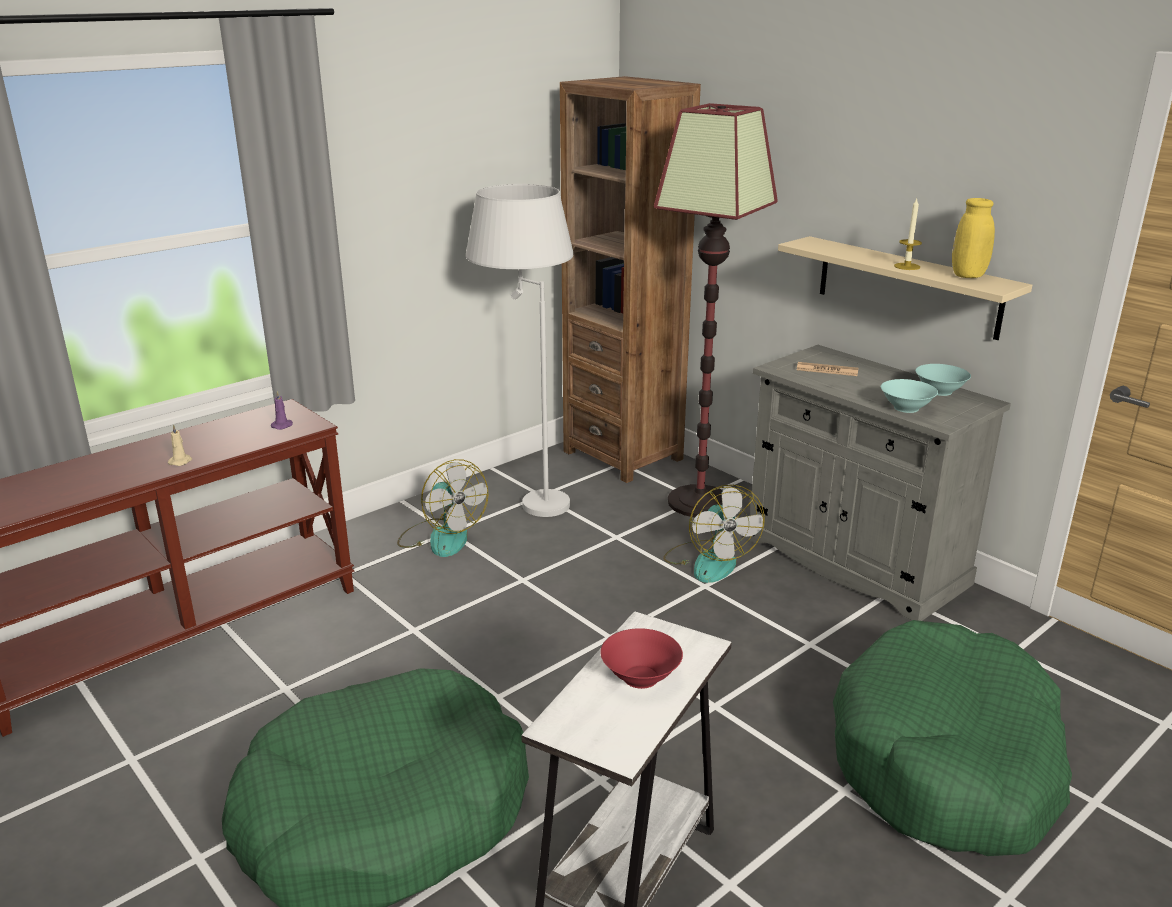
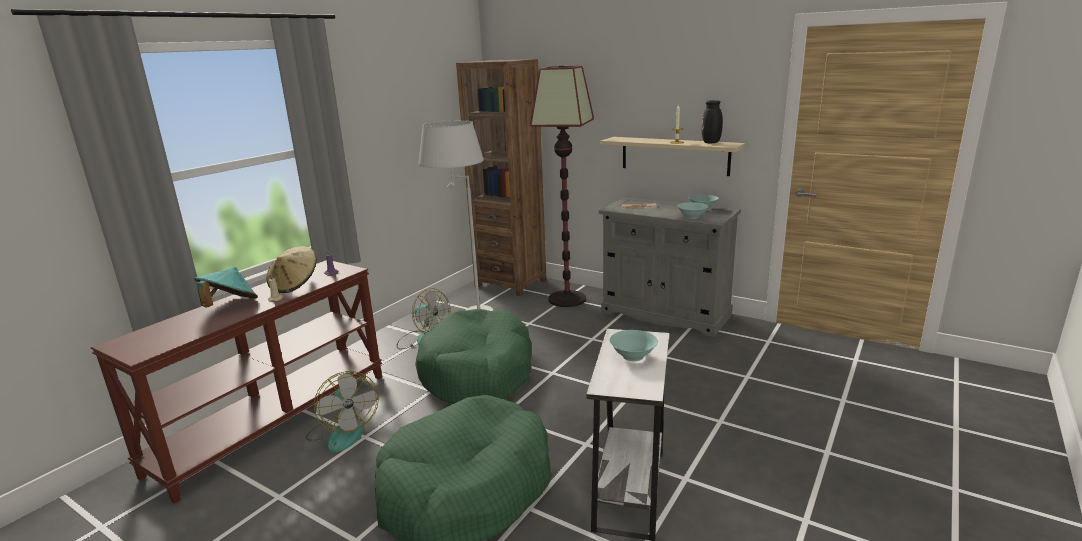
camera: 15 degrees left, 5 degrees down
red bowl [600,628,683,689] -> turquoise bowl [609,330,658,361]
fan [663,485,765,583] -> fan moved to [305,371,379,452]
green dog bed [833,620,1072,856] -> green dog bed moved to [415,309,532,404]
yellow vase [952,198,995,278] -> black vase [702,100,723,144]
none -> turquoise hat [194,267,258,307]
none -> beige hat [266,246,317,293]

